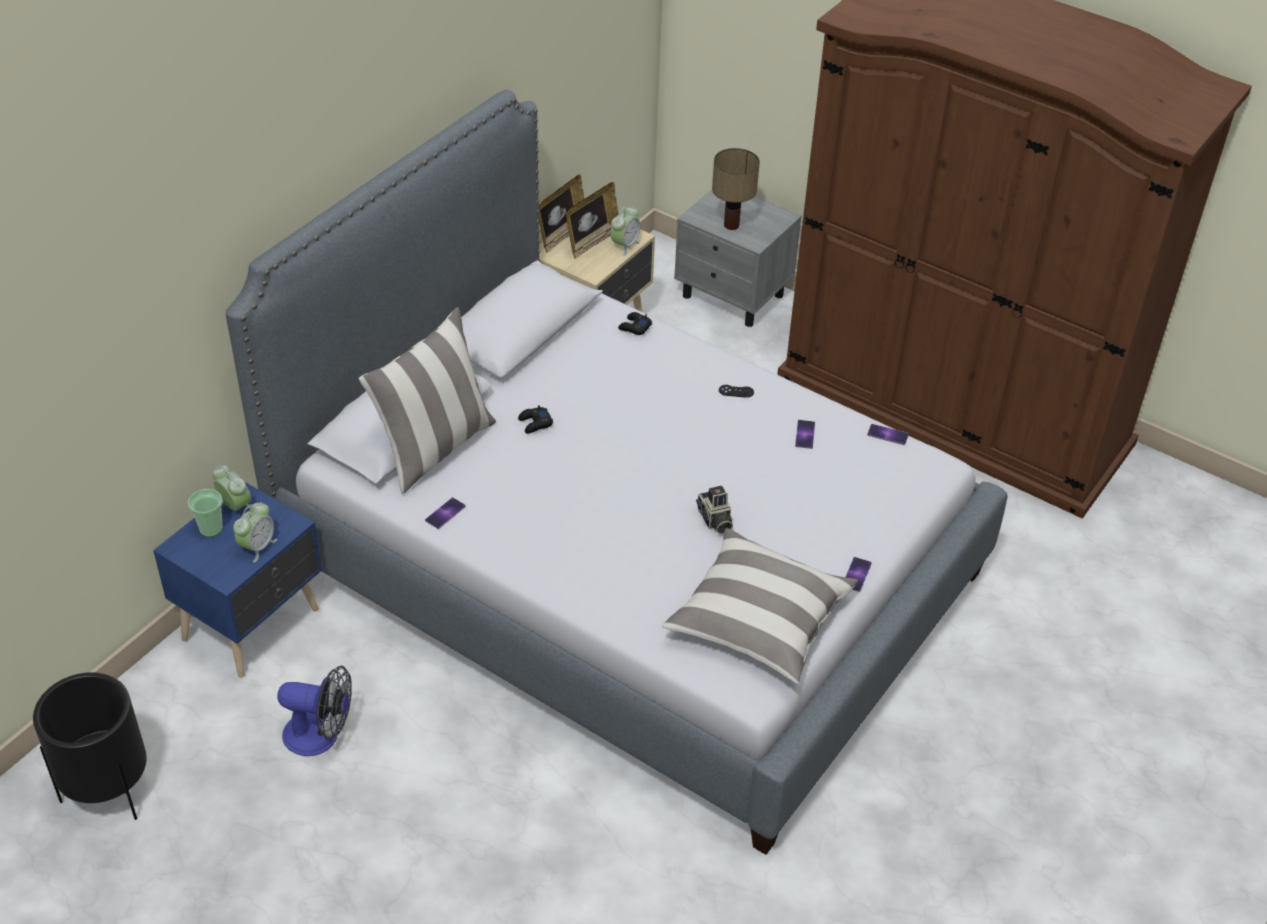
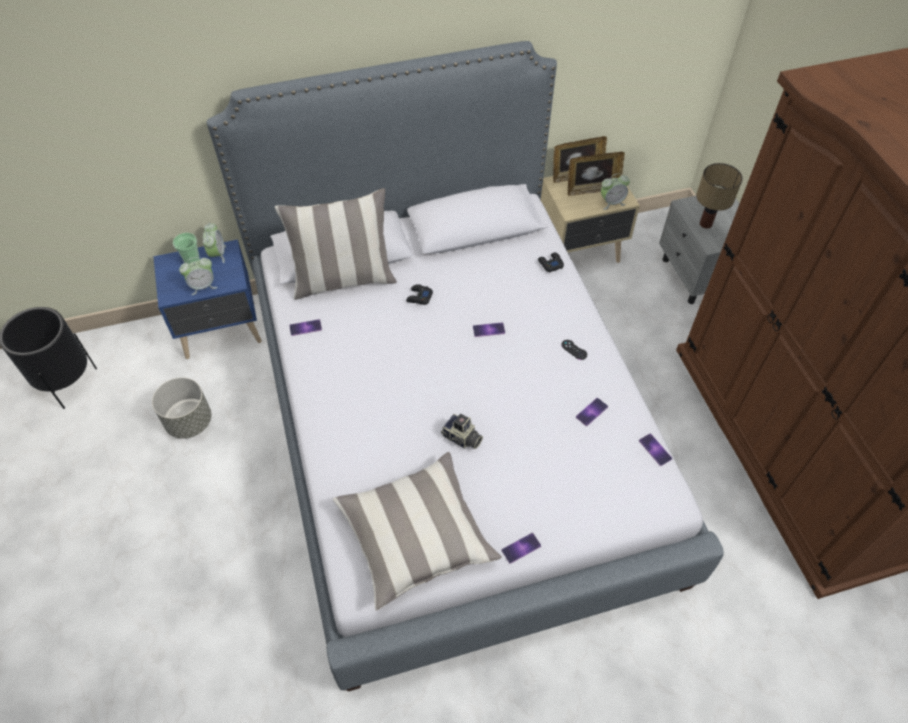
camera: 40 degrees right, 10 degrees up
fan [277,665,352,756] -> grey planter [152,377,211,439]
camera [696,486,733,535] -> camera turned 75 degrees counterclockwise [441,414,483,449]
none -> phone [473,322,505,337]

